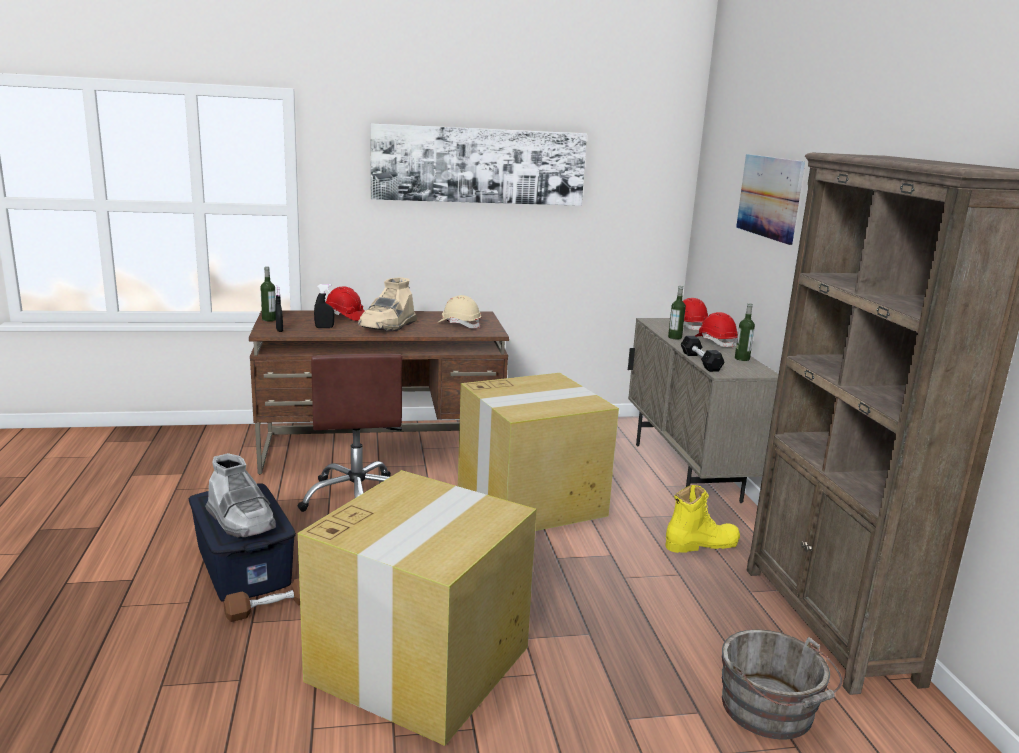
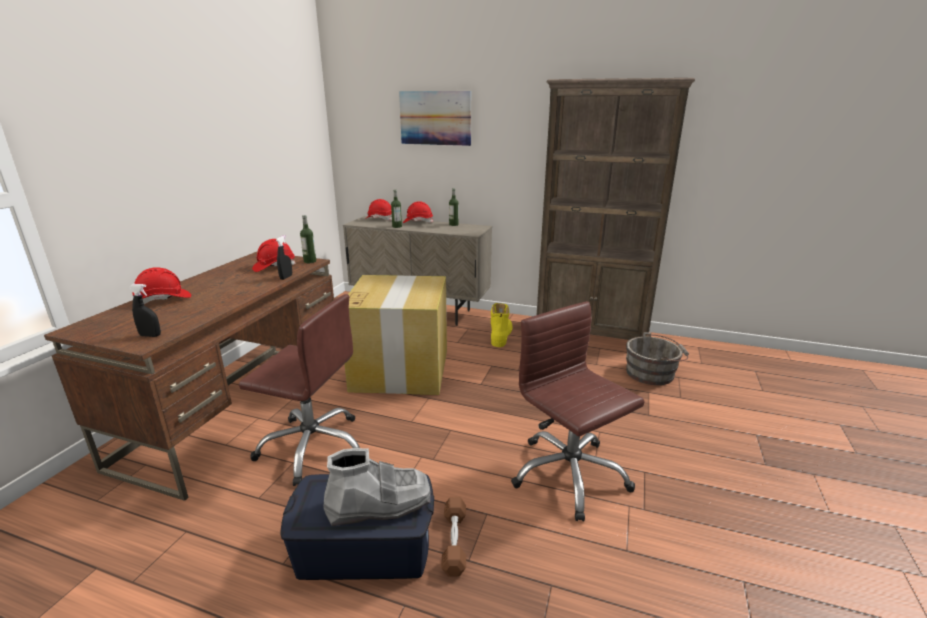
camera: 60 degrees left, 5 degrees up
bottle [260,267,276,321] -> bottle moved to [300,215,316,263]
cardboard box [298,470,537,746] -> brown office chair [511,301,645,521]
black spray bottle [314,284,334,328] -> black spray bottle moved to [276,235,292,280]
beige boot [358,277,417,331] -> none
picture [370,123,587,206] -> none
beige hard hat [437,295,481,328] -> red hard hat [252,239,295,272]
black dumbbell [681,336,725,372] -> none

